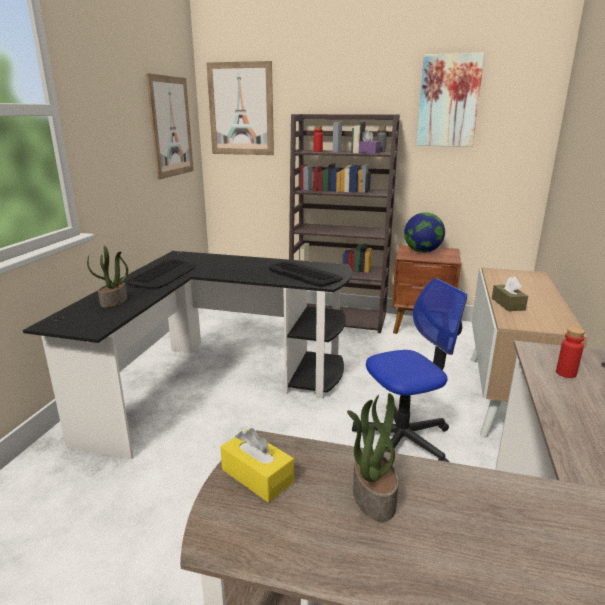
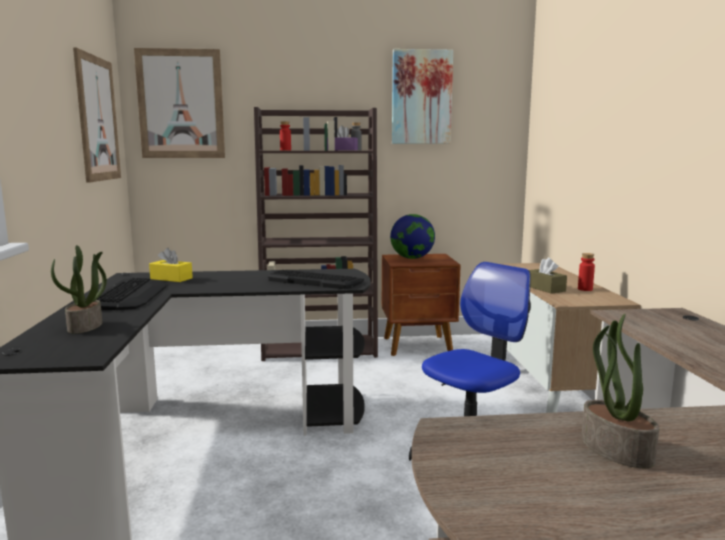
camera: 20 degrees left, 10 degrees down
yellow tissue box [220,428,294,502] -> yellow tissue box moved to [149,248,193,282]
red bottle [556,327,585,378] -> red bottle moved to [578,253,595,291]

